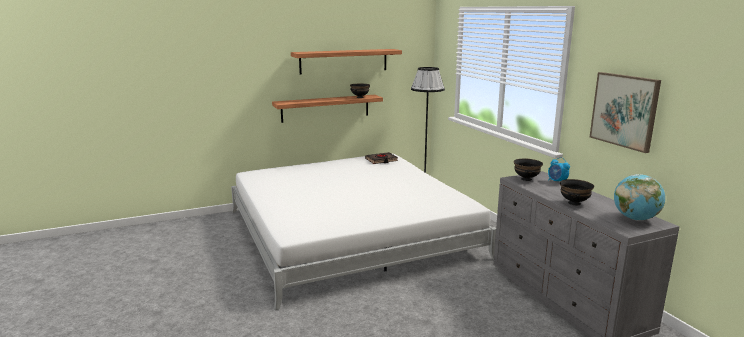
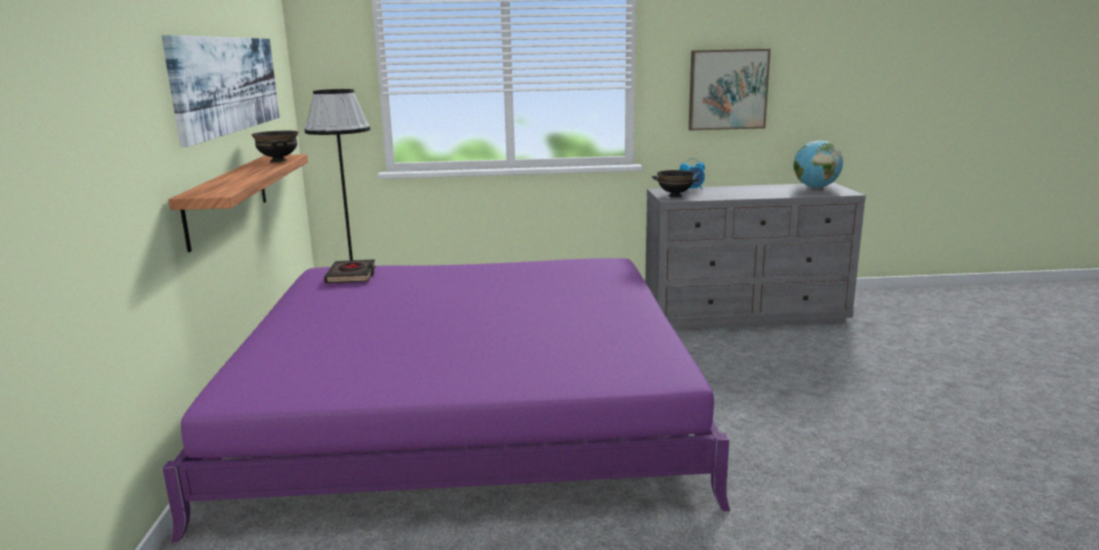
camera: 70 degrees left, 0 degrees up
white bed [231,154,496,310] -> purple bed [162,258,730,543]
shelf [291,49,402,75] -> picture [162,35,280,147]
black bowl [560,179,594,205] -> none

